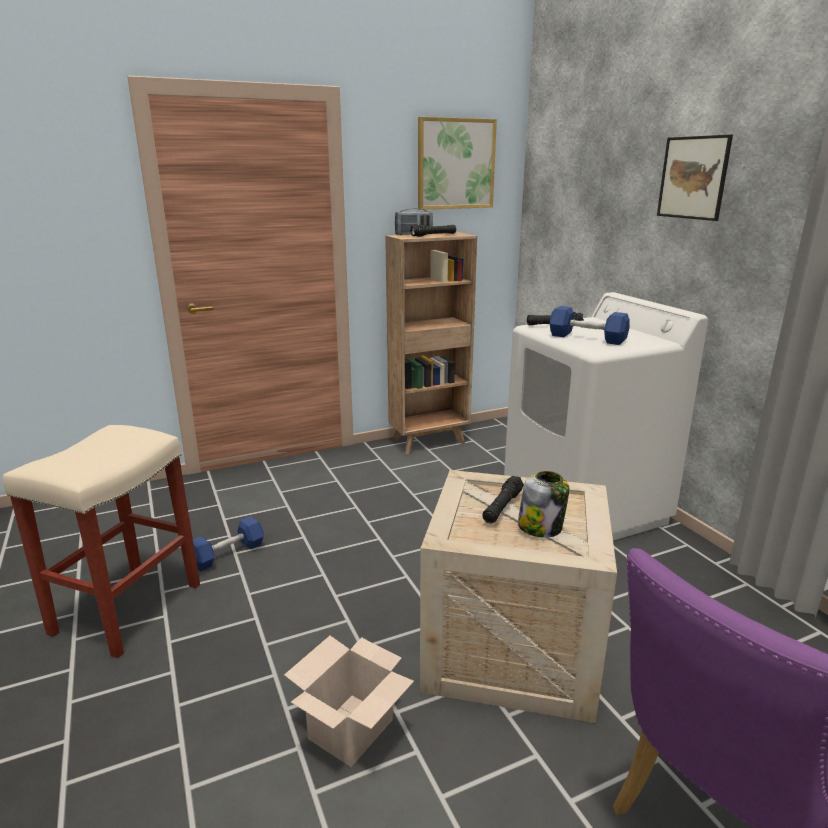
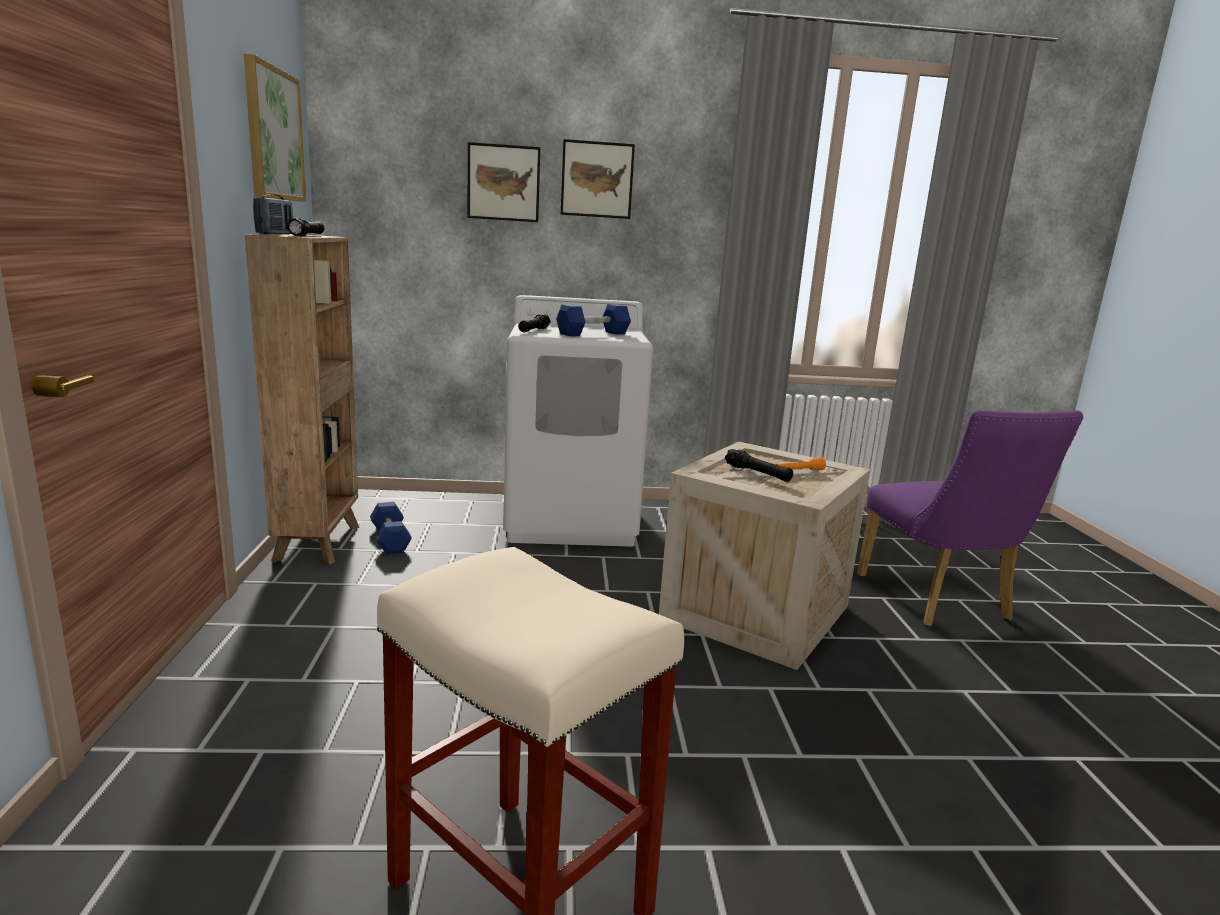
camera: 70 degrees left, 5 degrees down
blue dumbbell [193,516,264,571] -> blue dumbbell moved to [370,502,412,554]
cardboard box [284,636,414,767] -> none
jar [518,471,570,538] -> orange flashlight [775,457,826,470]
none -> picture [467,142,540,222]

